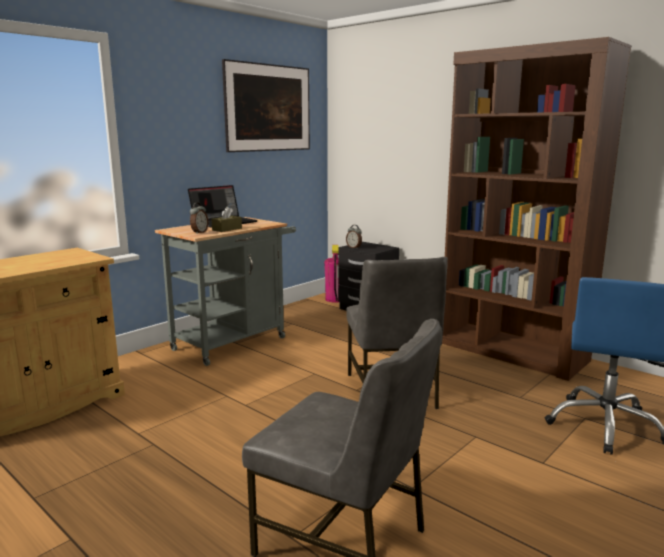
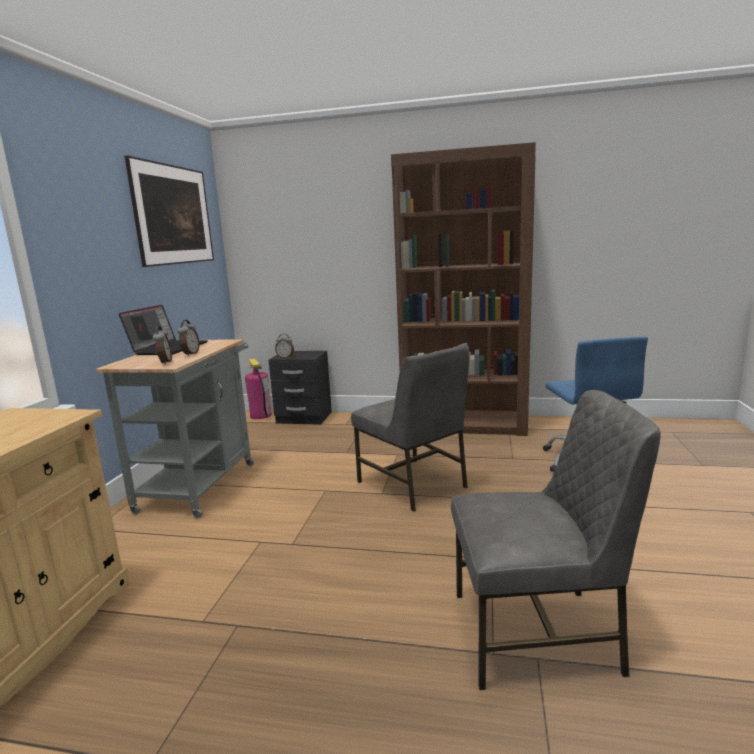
camera: 30 degrees left, 0 degrees up
brown tissue box [212,207,242,232] -> alarm clock [177,320,200,356]

